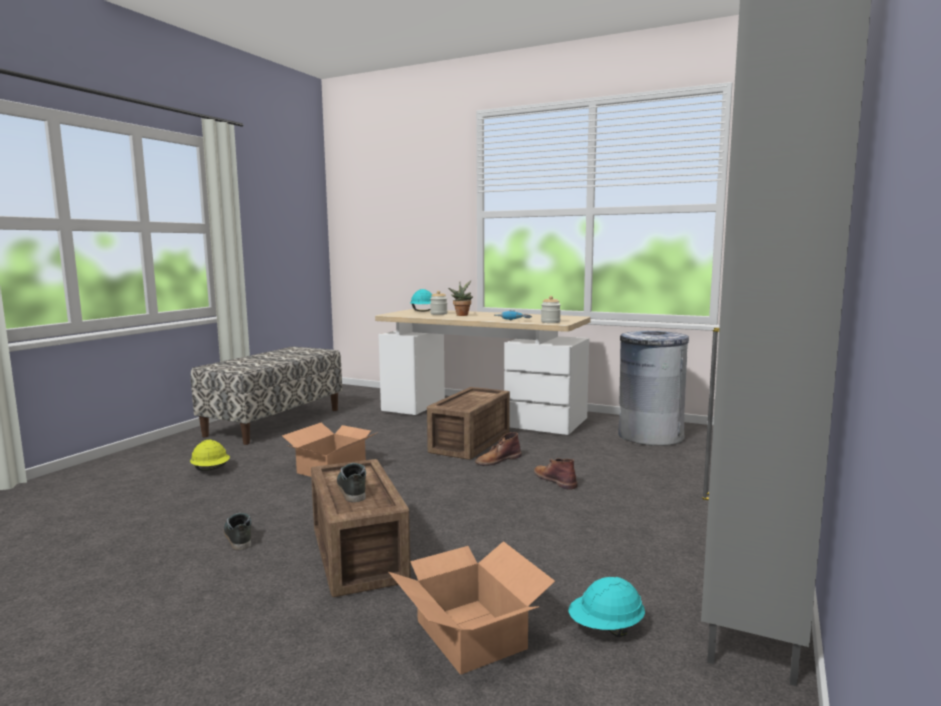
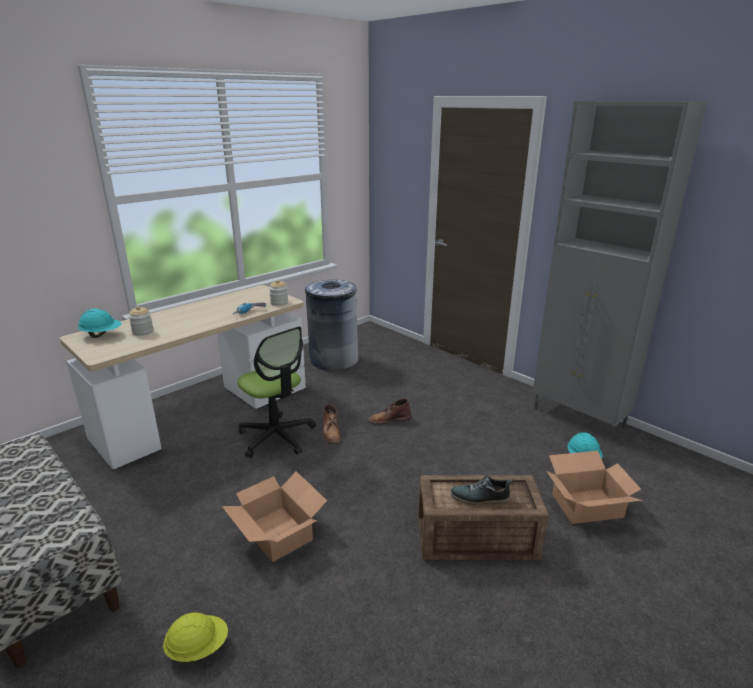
camera: 70 degrees left, 15 degrees up
shoe [224,513,252,550] -> none
crate [427,387,510,460] -> office chair [237,326,316,458]
potted plant [448,281,473,316] -> none

